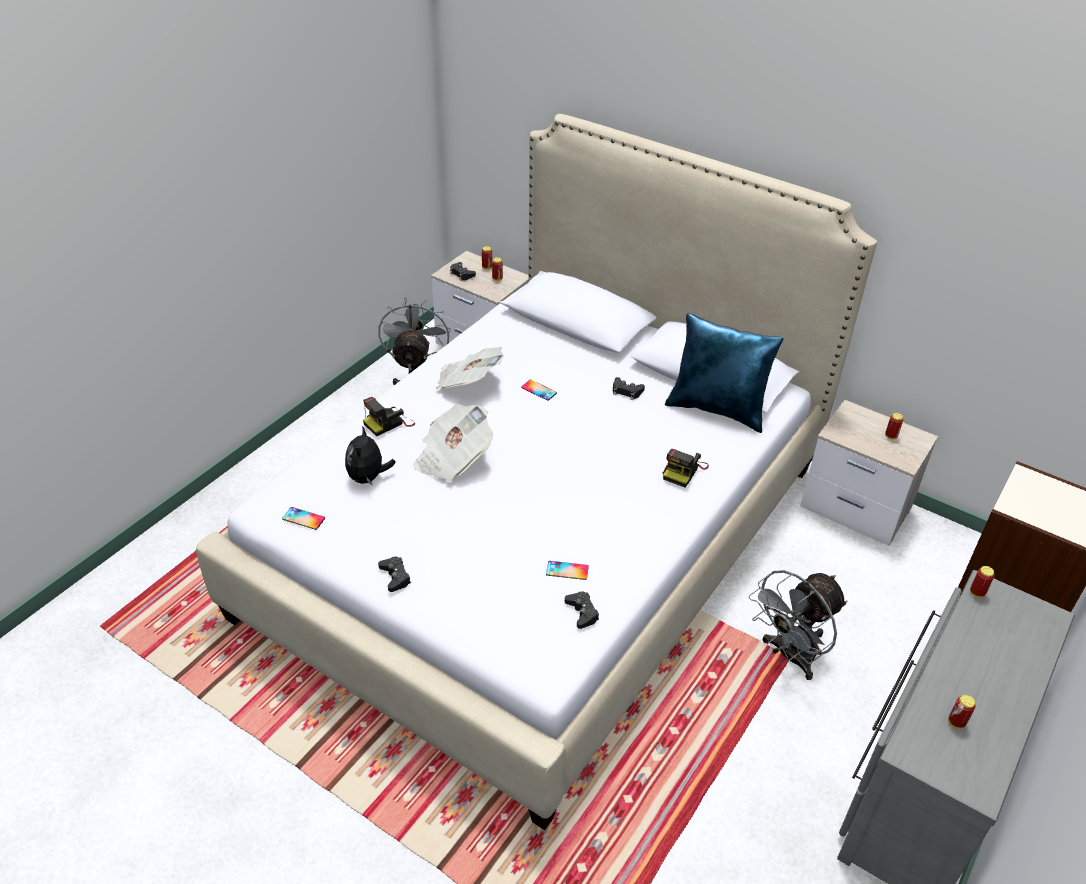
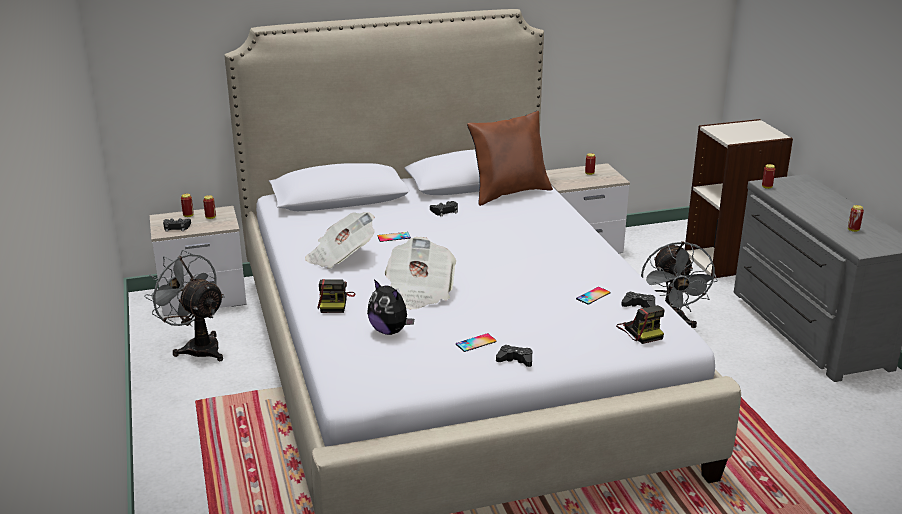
camera: 50 degrees left, 15 degrees down
phone [282,507,325,530] -> phone moved to [456,333,497,352]
camera [663,449,709,487] -> camera moved to [616,305,665,344]
blue pillow [665,313,783,433] -> brown pillow [467,111,553,206]

